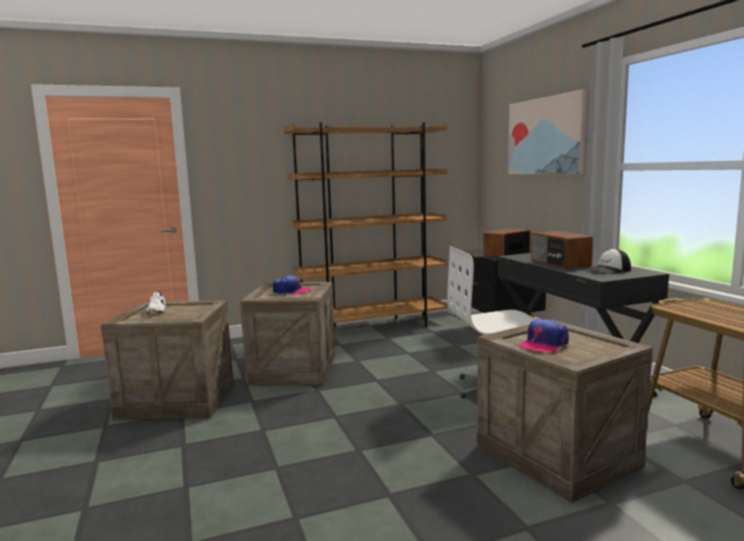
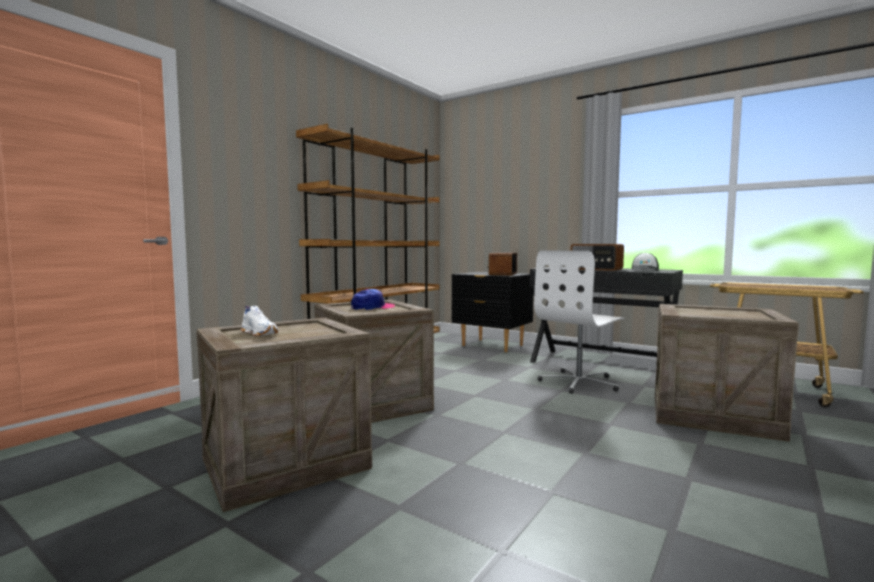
camera: 35 degrees left, 5 degrees down
picture [508,89,587,174] -> none
cap [519,319,569,353] -> none

